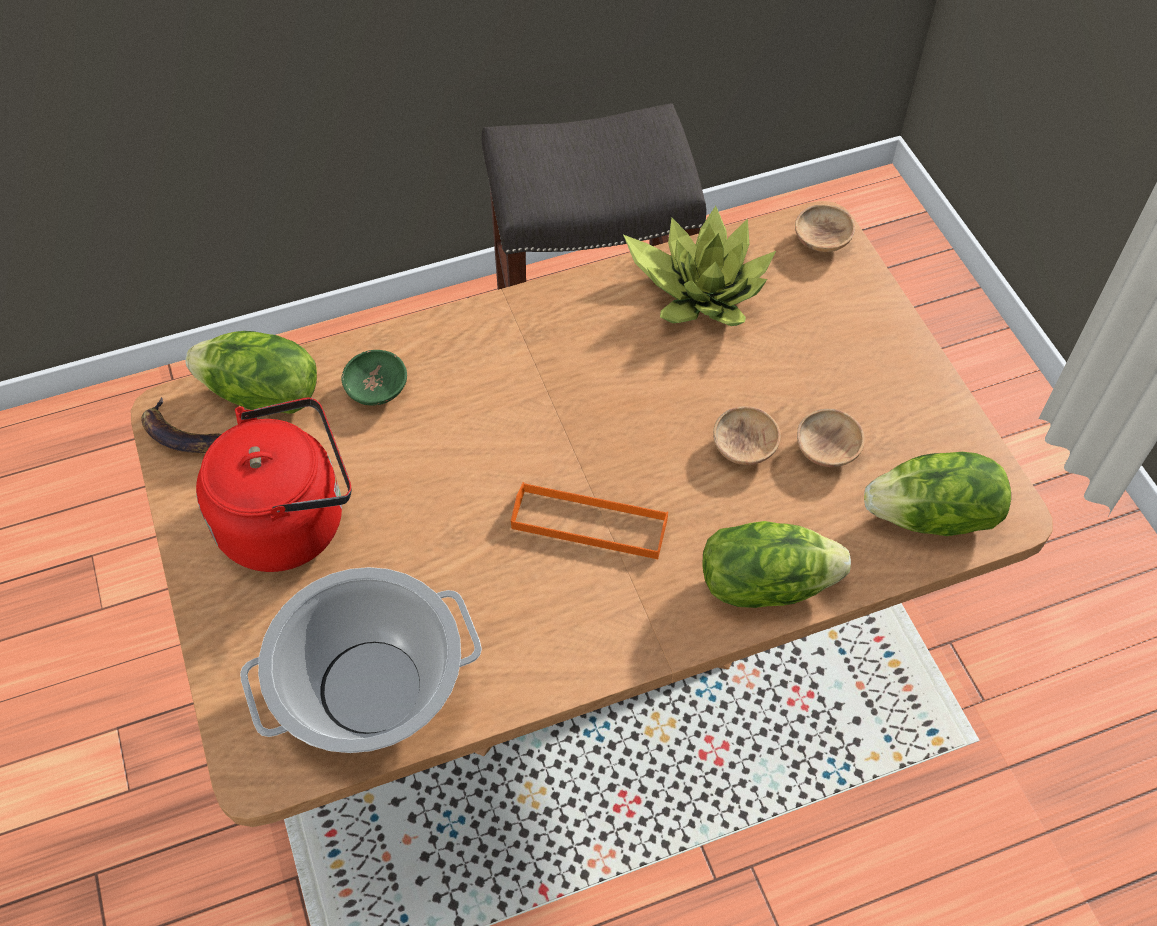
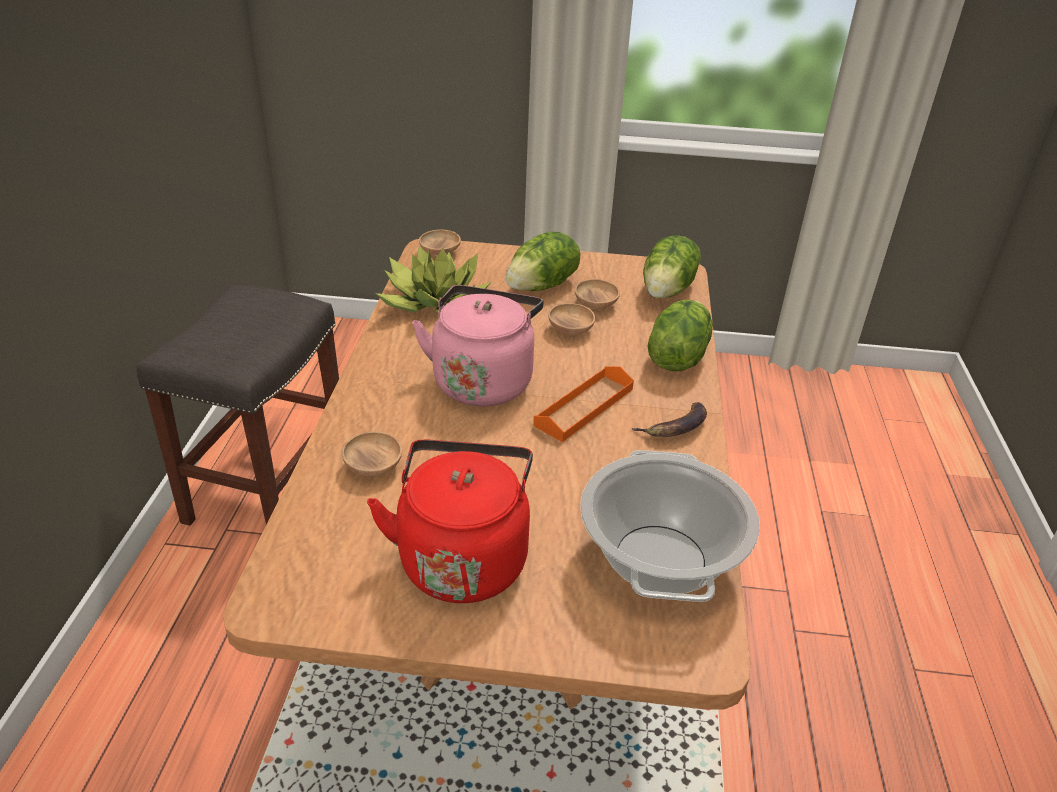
camera: 65 degrees left, 20 degrees down
banana [141,397,222,453] -> banana moved to [631,402,707,437]
lettuce [186,331,317,414] -> lettuce moved to [506,232,581,291]
green bowl [341,350,407,406] -> brown bowl [342,432,402,476]
none -> pink kettle [412,285,544,406]

